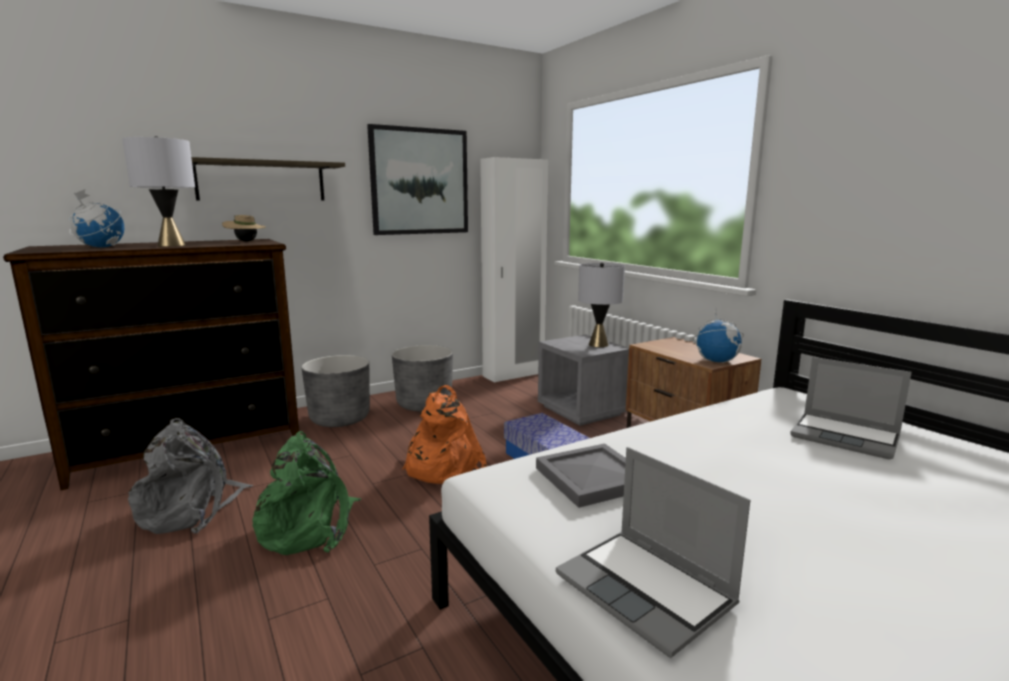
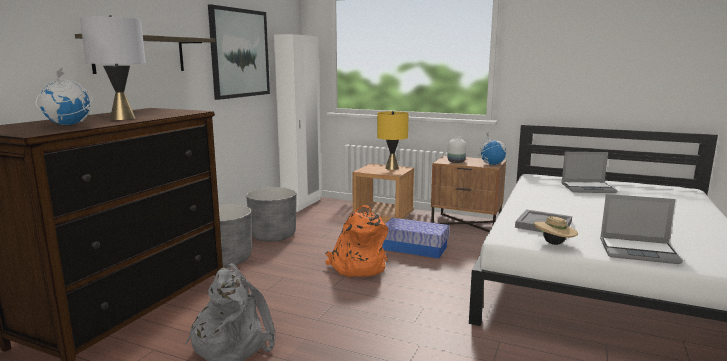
camera: 35 degrees left, 0 degrees up
beige hat [222,215,266,242] -> beige hat moved to [534,216,578,245]
green backpack [252,431,362,555] -> none
grey nightstand [538,335,629,426] -> brown nightstand [353,164,414,223]
grey table lamp [578,262,625,347] -> yellow table lamp [377,111,409,170]
none -> white vase [447,136,466,163]

